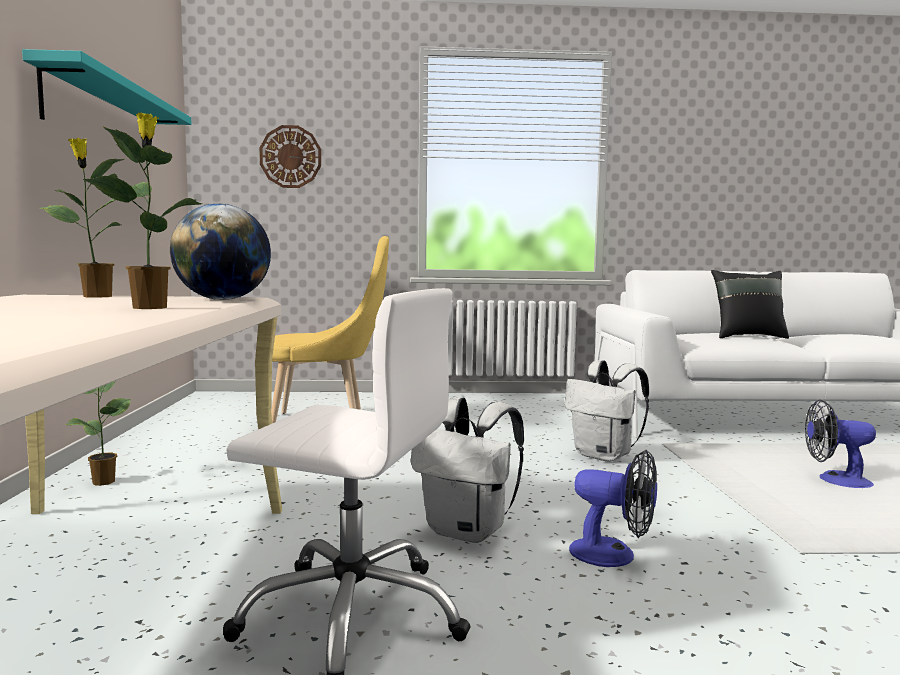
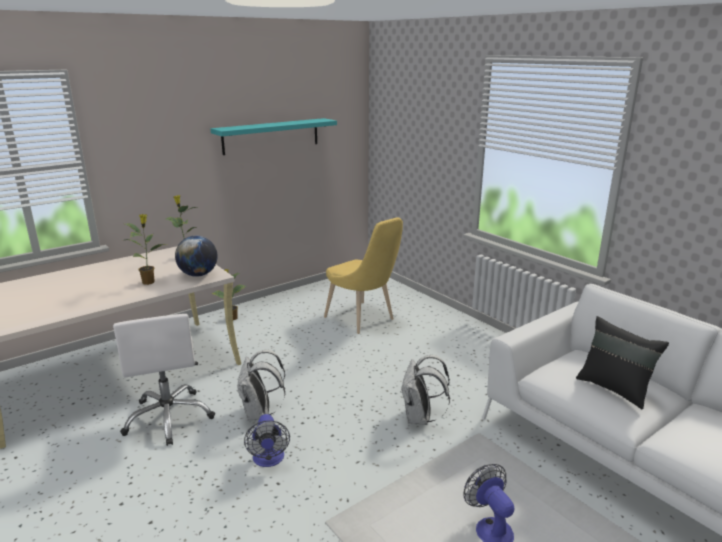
camera: 55 degrees right, 15 degrees up
wall clock [259,125,321,188] -> none

